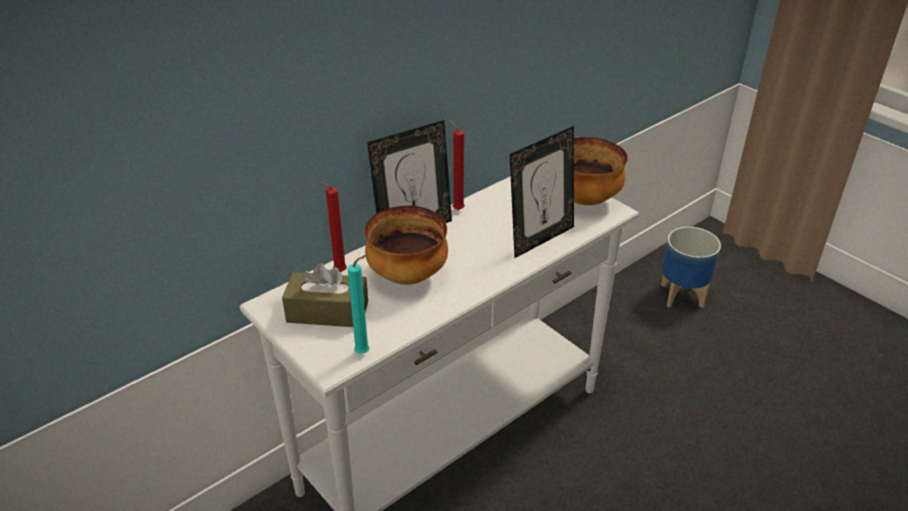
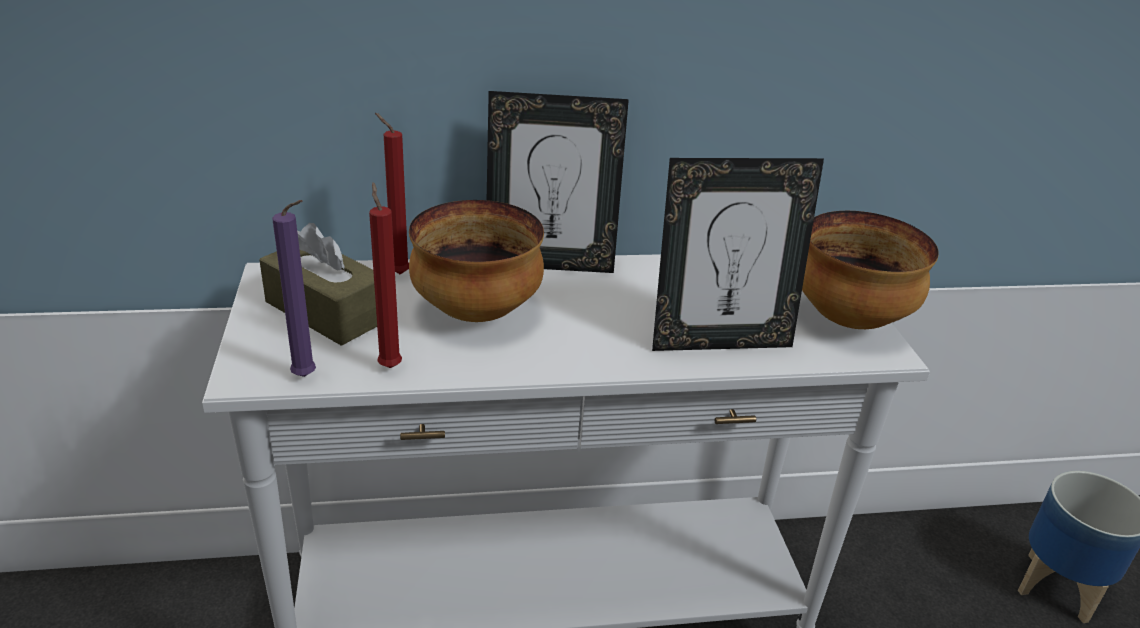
camera: 30 degrees right, 5 degrees down
turquoise candle [348,254,370,354] -> purple candle [272,200,316,377]
red candle [449,120,465,210] -> red candle moved to [369,182,402,368]

